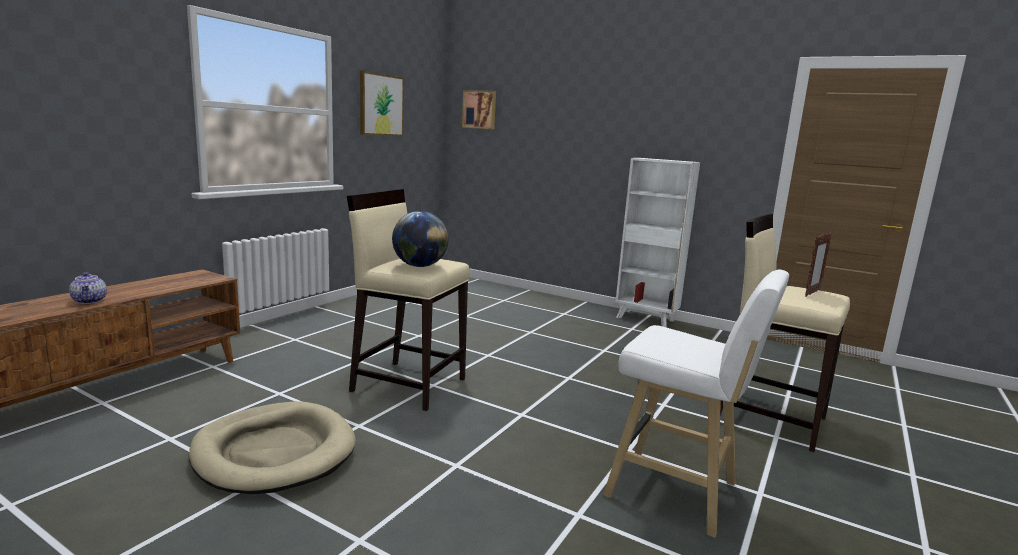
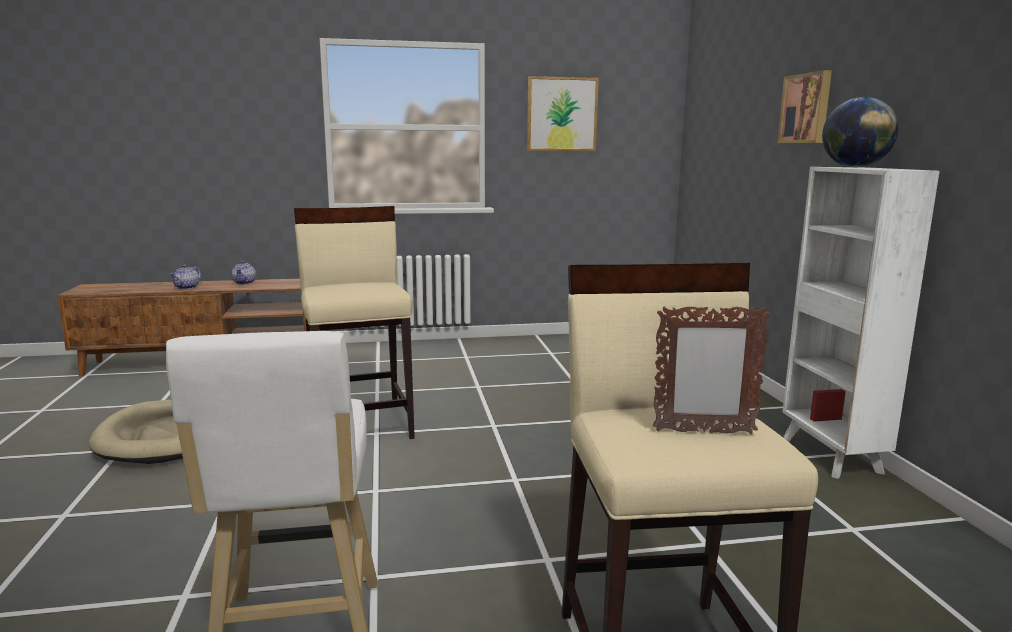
camera: 50 degrees right, 0 degrees up
globe [392,211,448,267] -> globe moved to [822,97,898,167]
picture [462,90,496,129] -> picture moved to [777,70,832,143]
none -> teapot [231,261,256,285]

